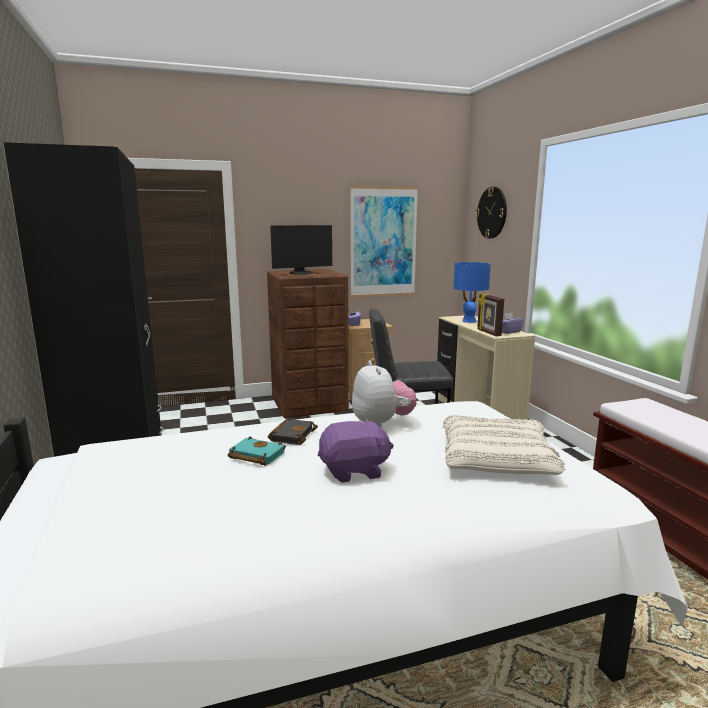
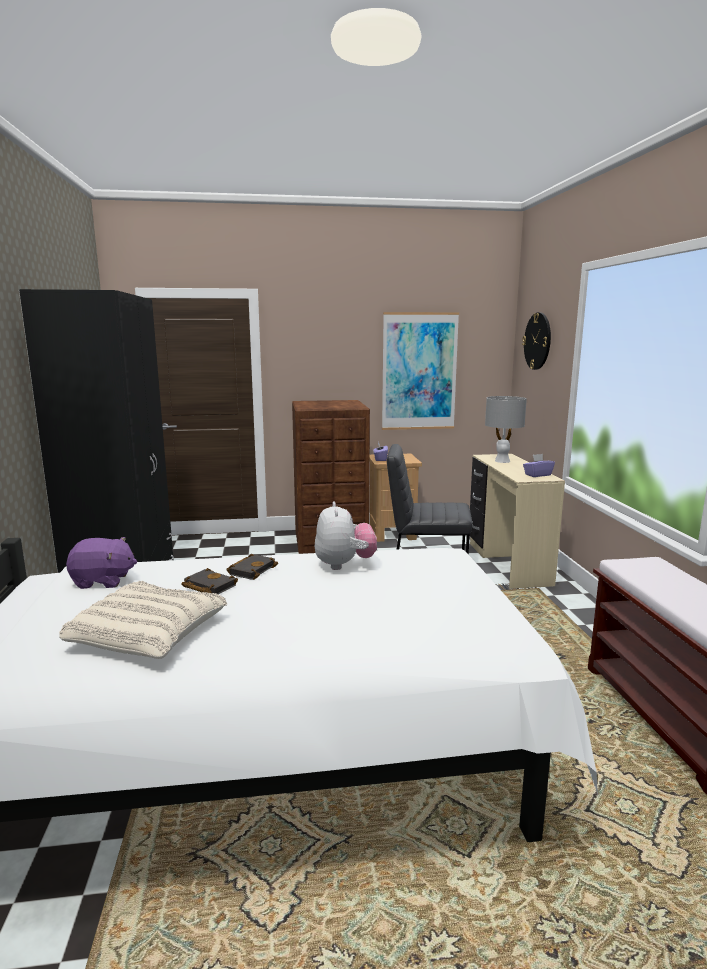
camera: 10 degrees right, 0 degrees up
turquoise book [228,436,286,466] -> black book [181,568,238,594]
monitor [270,225,332,274] -> none
purple plush toy [318,418,394,483] -> purple plush toy moved to [66,537,137,589]
beige pillow [443,414,566,475] -> beige pillow moved to [59,581,227,659]
blue table lamp [453,262,491,323] -> grey table lamp [485,396,527,463]
picture frame [477,294,504,336] -> none

